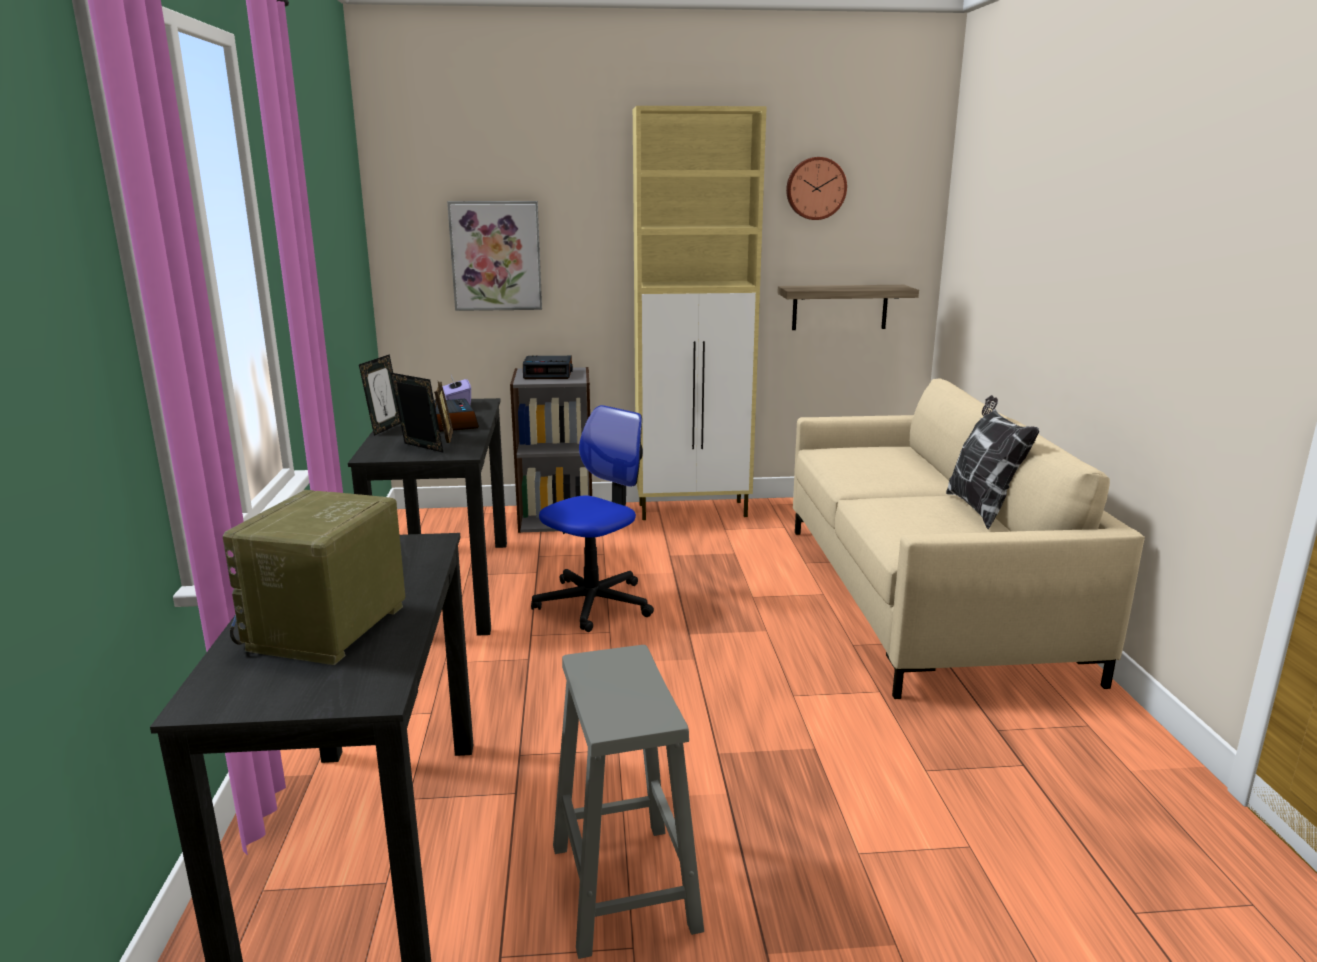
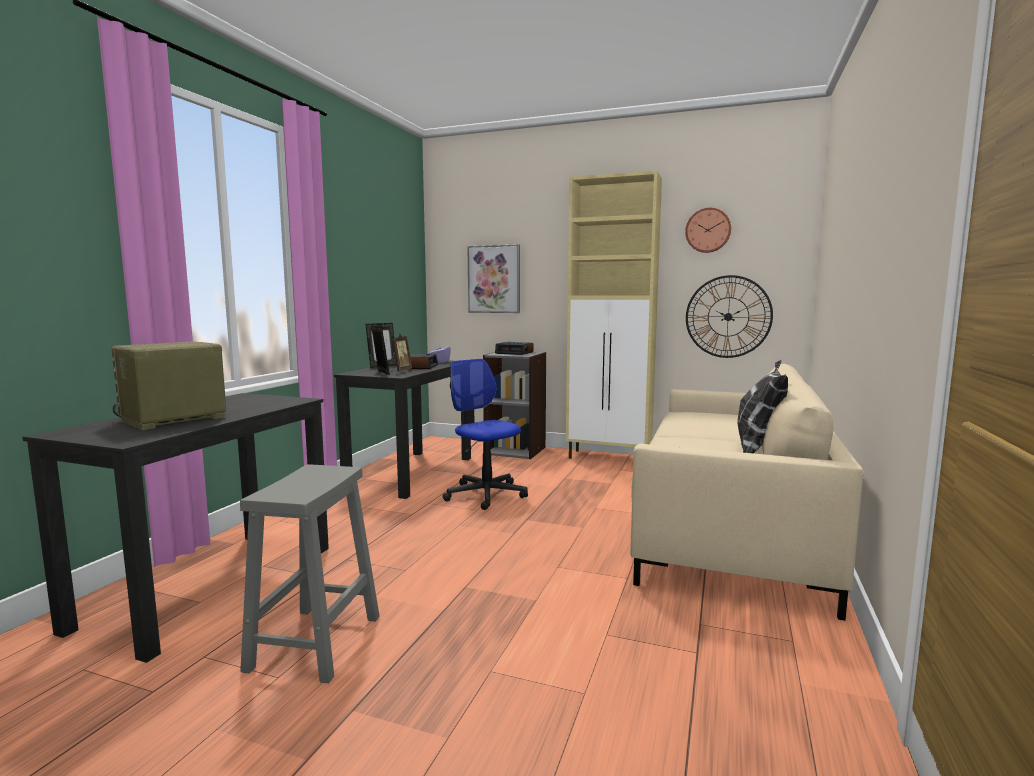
camera: 25 degrees right, 10 degrees down
office chair [531,405,654,632] -> office chair turned 105 degrees counterclockwise [442,359,528,510]
shelf [777,285,919,330] -> wall clock [686,275,773,358]

